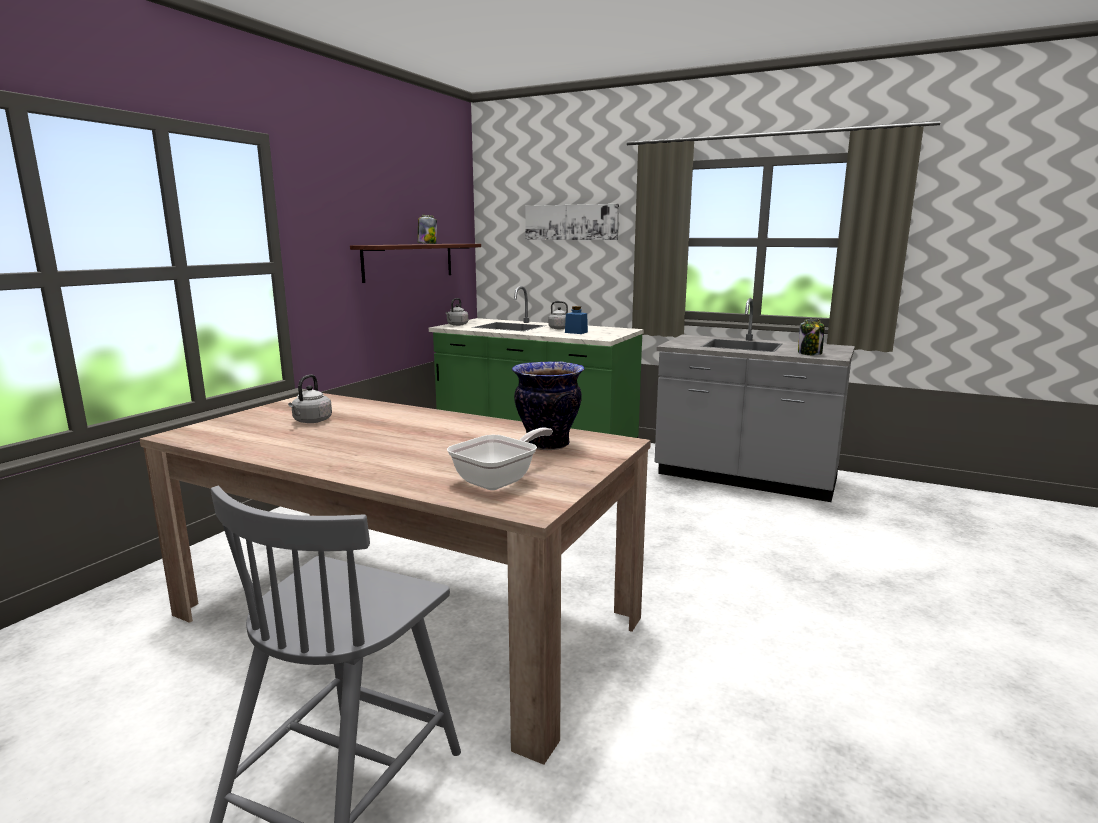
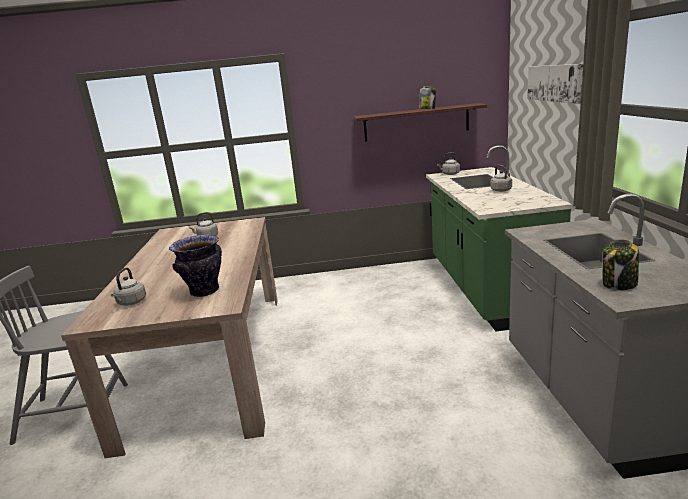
camera: 60 degrees right, 5 degrees up
frying pan [447,428,553,490] -> grey kettle [111,268,146,306]
blue jar [565,306,588,334] -> none

